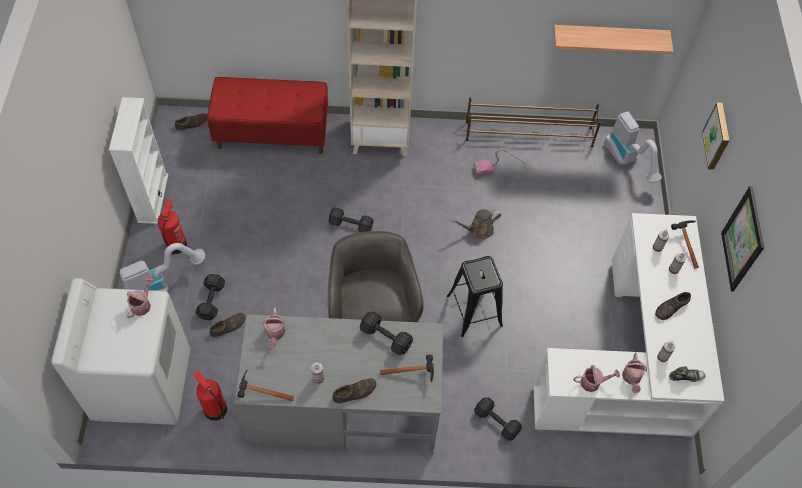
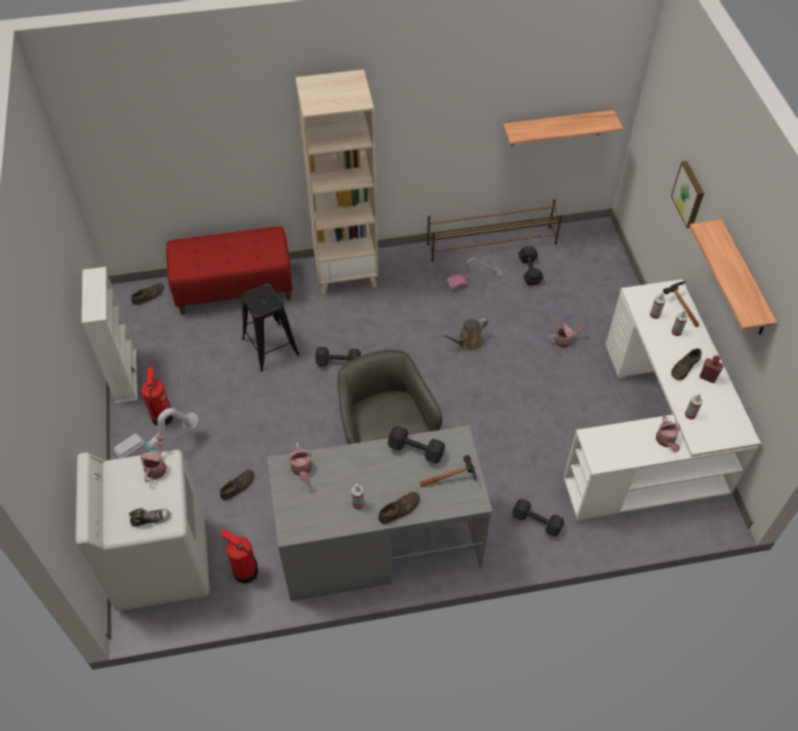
camera: 10 degrees left, 5 degrees down
black dumbbell [195,274,225,320] -> black dumbbell moved to [518,246,544,286]
hammer [237,370,294,401] -> none
black stool [447,256,503,337] -> black stool moved to [242,283,300,371]
watering can [573,365,620,392] -> watering can moved to [549,323,586,348]
vacuum cleaner [604,111,662,182] -> none
shoe [669,366,705,382] -> shoe moved to [129,508,171,527]
picture [721,186,764,292] -> shelf [689,220,777,335]
none -> red bottle [700,355,723,383]

